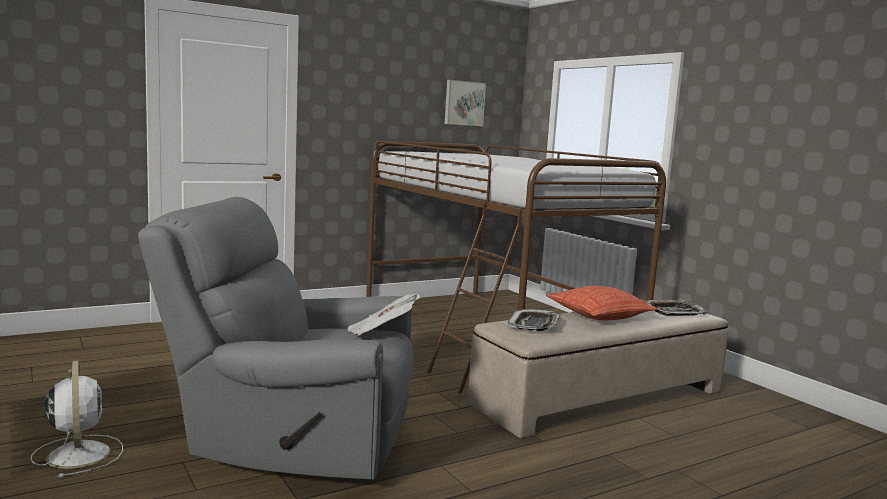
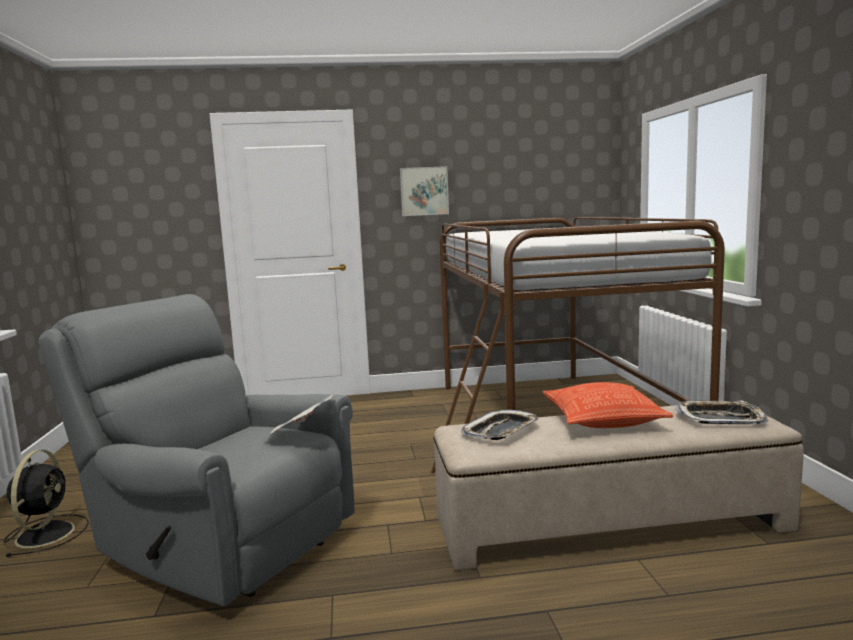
camera: 25 degrees right, 0 degrees up
white fan [30,361,123,478] -> black fan [3,450,89,557]
picture [445,80,486,126] -> picture moved to [400,166,449,216]

